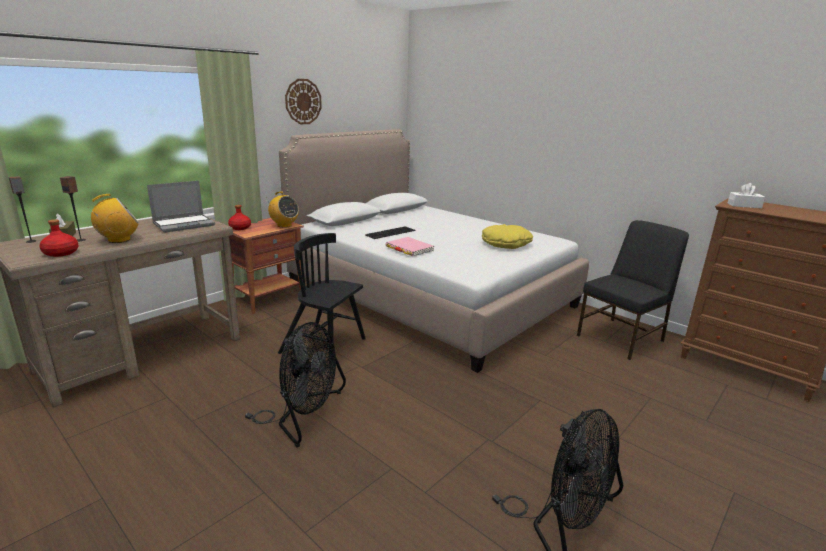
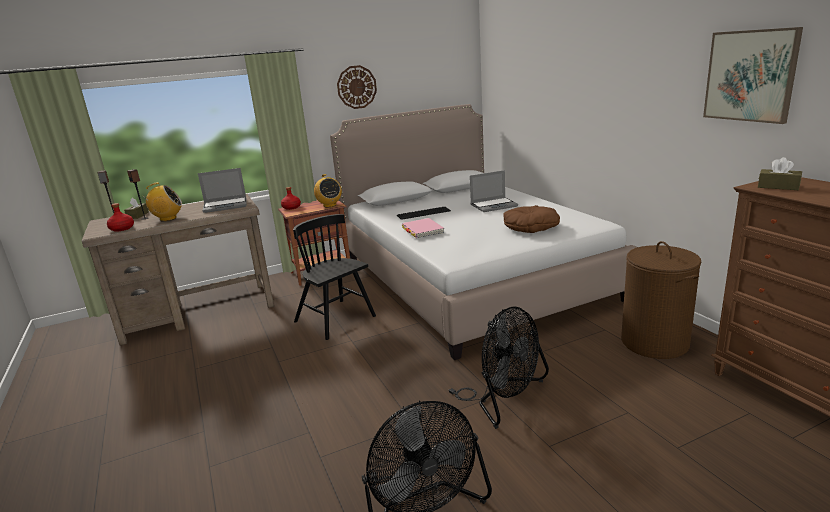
camera: 25 degrees right, 0 degrees up
black fan [245,322,346,448] -> black fan moved to [449,307,549,429]
yellow pillow [482,224,533,249] -> brown pillow [503,205,560,233]
black chair [577,220,689,360] -> brown laundry basket [621,241,702,359]
white tissue box [728,183,765,208] -> brown tissue box [758,157,802,190]
none -> laptop [470,170,518,212]
none -> picture [703,27,803,124]

